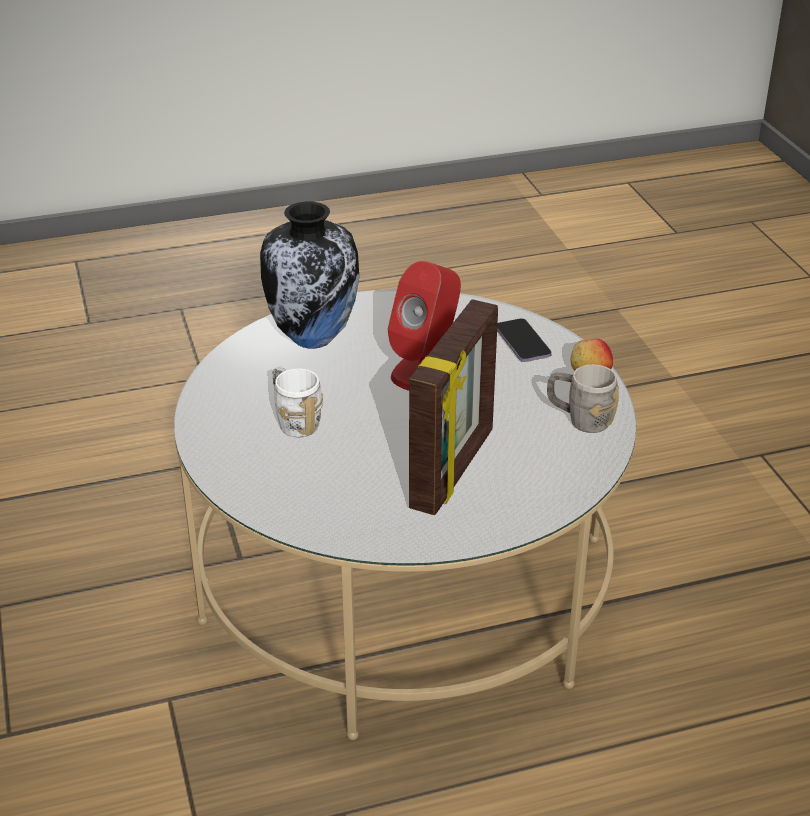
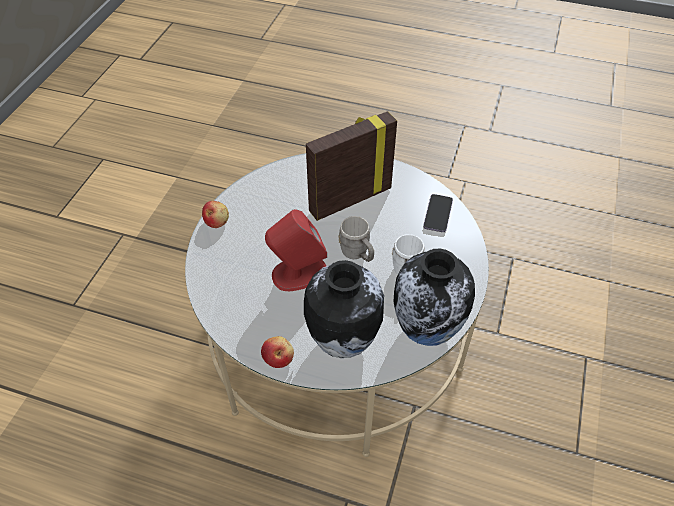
camera: 145 degrees left, 15 degrees up
phone [497,318,552,362] -> phone moved to [423,194,453,232]
grey mug [547,364,619,433] -> grey mug moved to [338,216,374,262]
none -> apple [261,336,294,368]
none -> vase [393,249,475,346]

